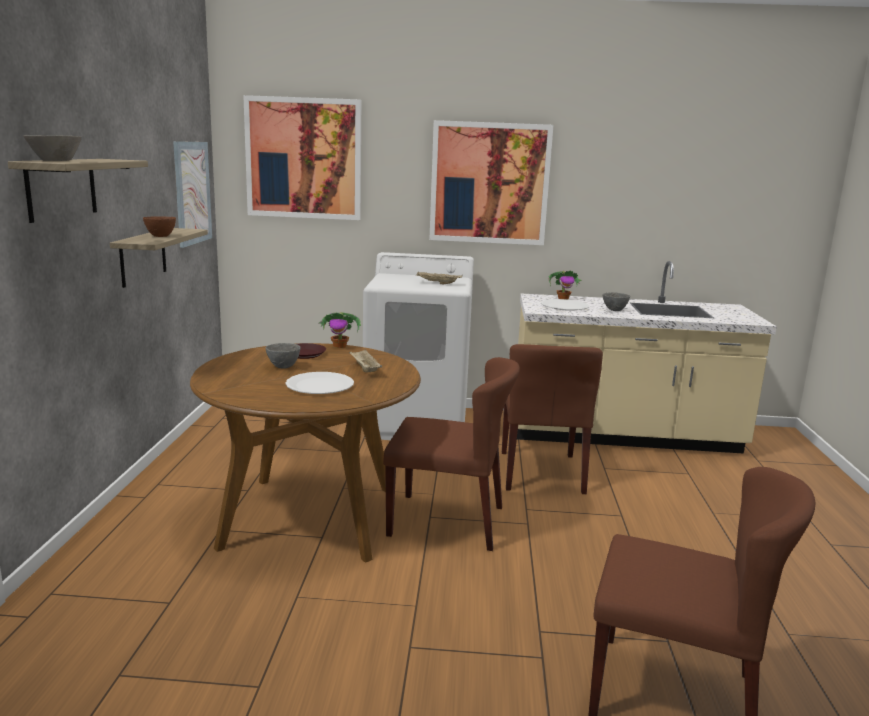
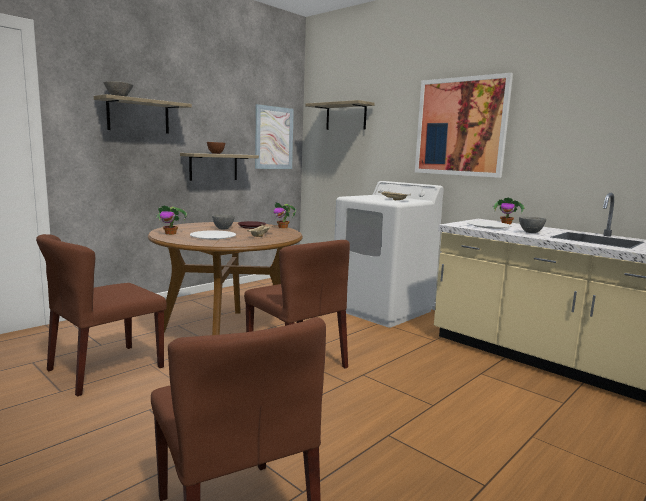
camera: 40 degrees right, 5 degrees down
picture [243,95,361,220] -> shelf [305,100,374,130]
brown chair [502,344,603,494] -> brown chair moved to [36,234,167,397]
none -> potted plant [155,205,187,235]

